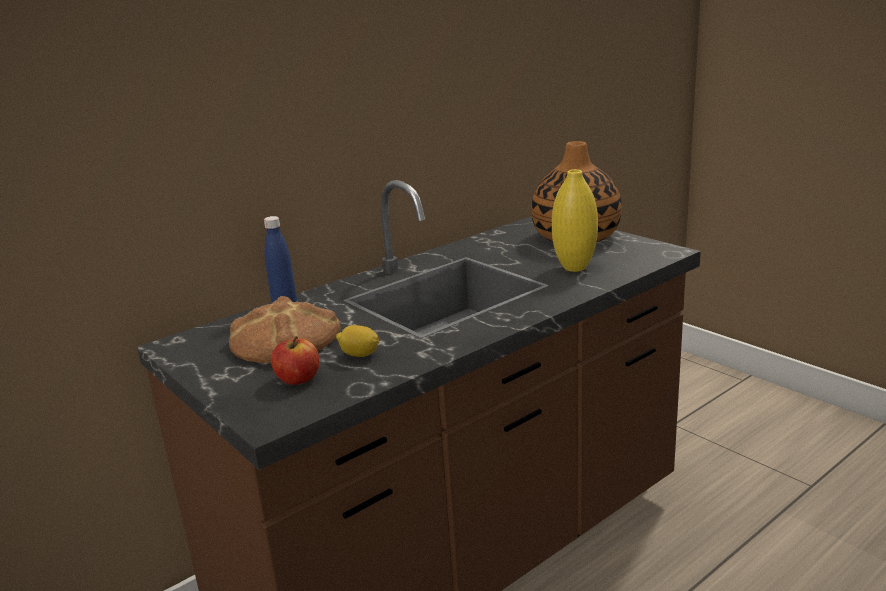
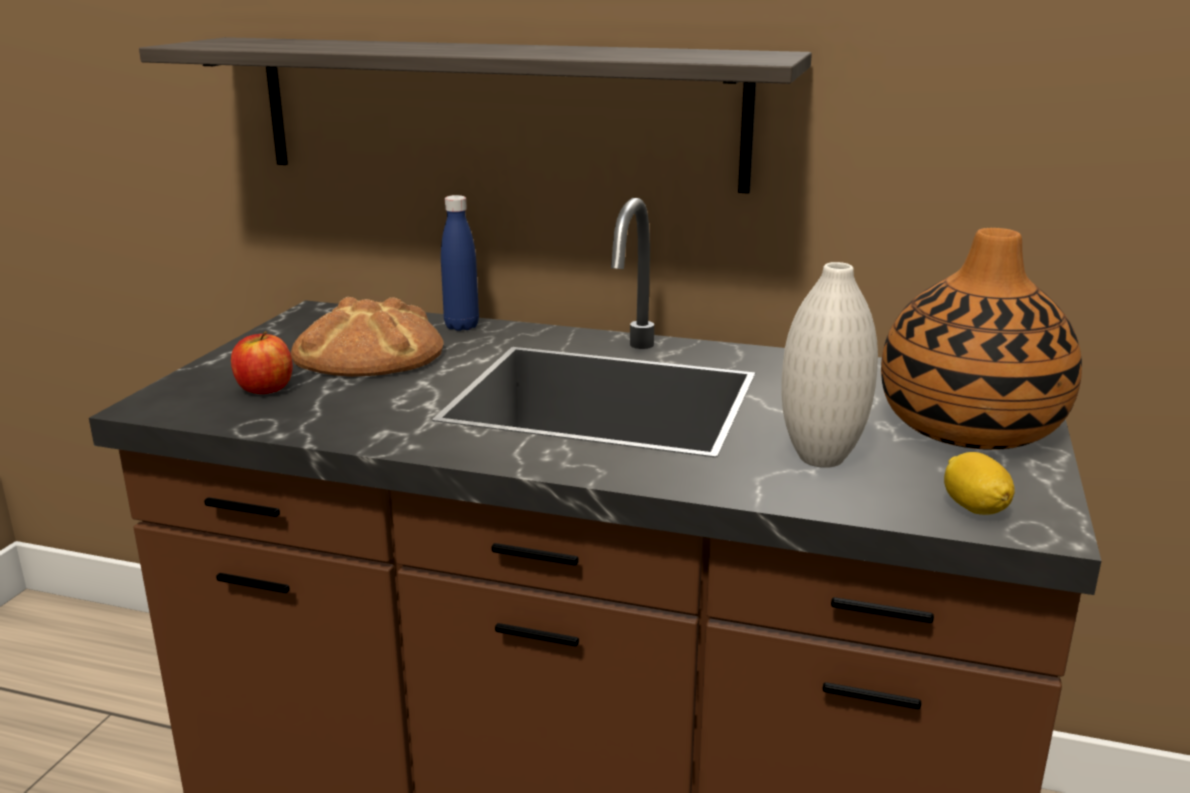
camera: 55 degrees right, 0 degrees up
lemon [336,325,379,357] -> lemon moved to [944,452,1015,515]
yellow vase [552,169,598,272] -> white vase [782,262,878,468]
none -> shelf [139,37,812,194]

